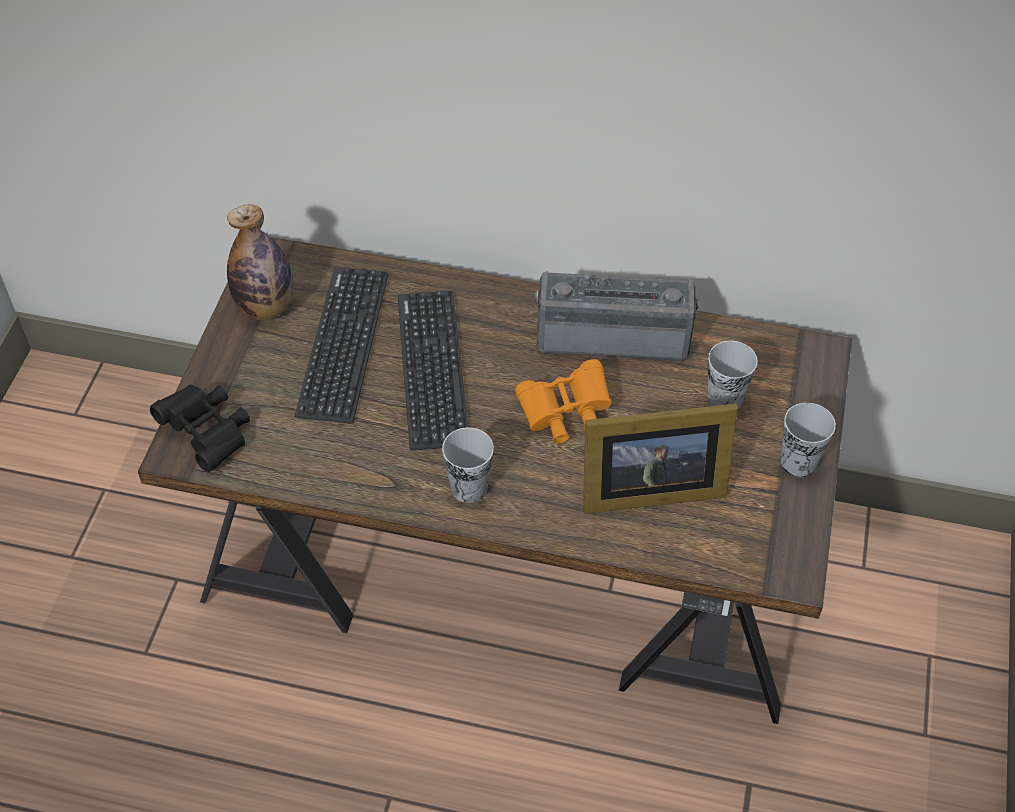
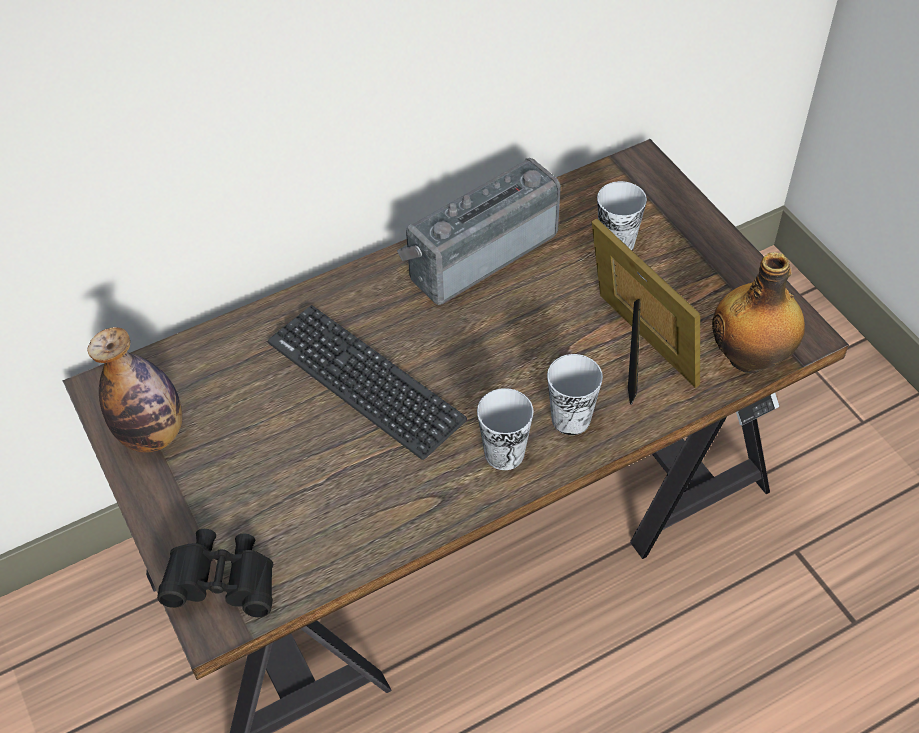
camera: 40 degrees left, 0 degrees up
keyboard [295,267,388,423] -> none
orange binoculars [515,359,612,444] -> none
picture frame [583,404,738,514] -> picture frame turned 75 degrees counterclockwise [592,219,700,405]
cup [781,402,836,477] -> cup moved to [547,354,603,435]
none -> bottle [712,252,805,373]

